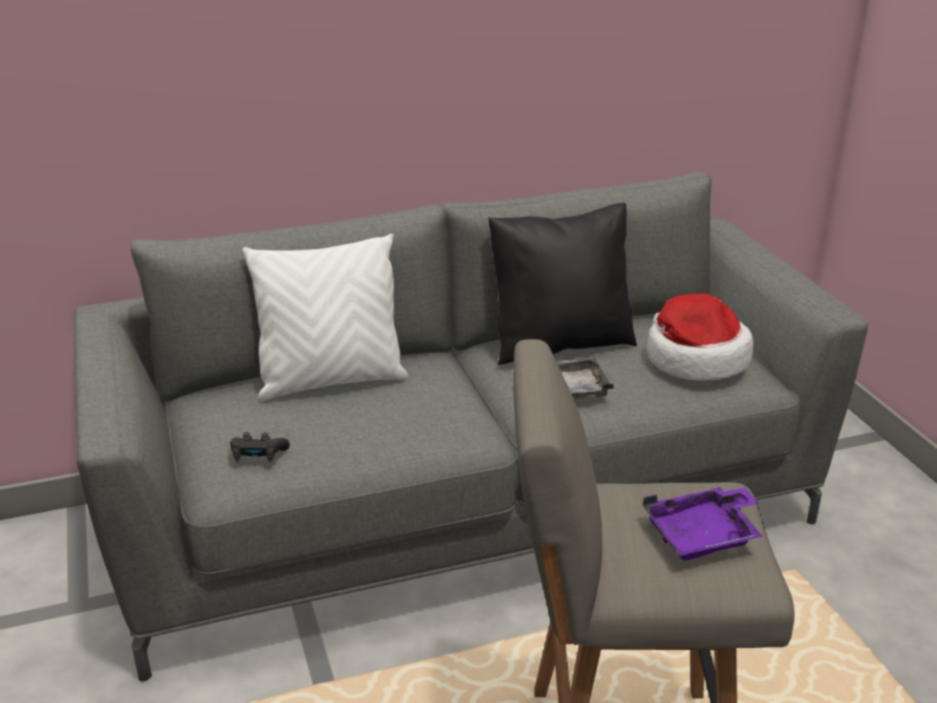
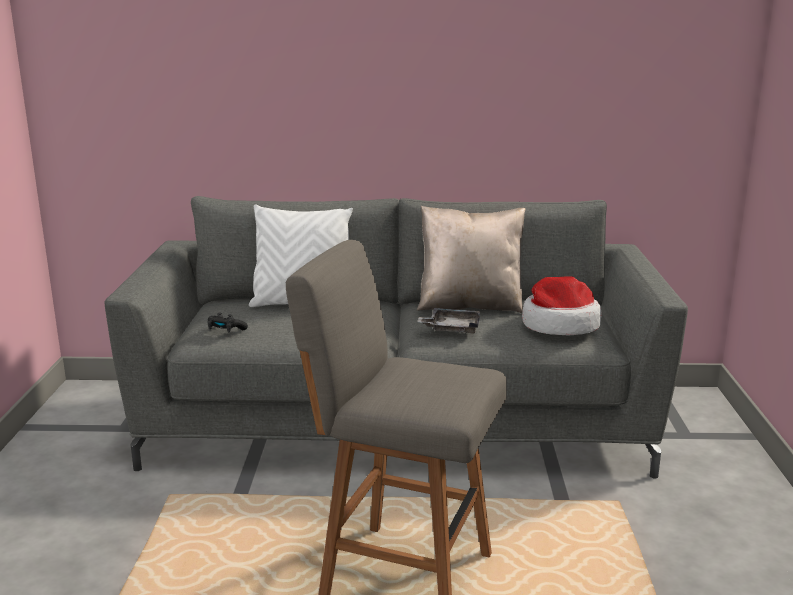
camera: 20 degrees right, 10 degrees down
black pillow [489,203,637,365] -> beige pillow [417,206,526,313]
purple tray [643,487,763,560] -> none

